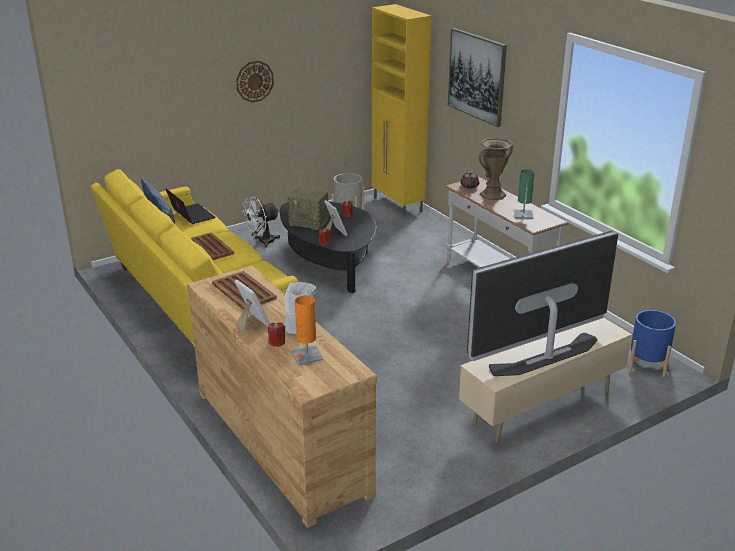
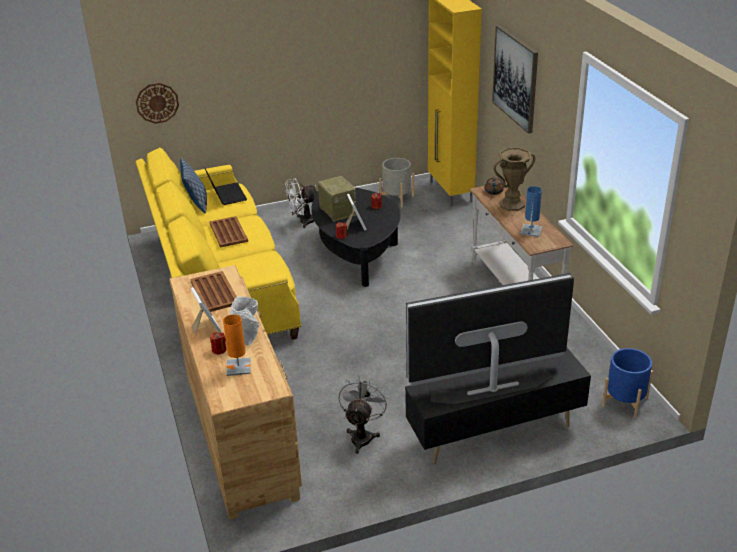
camera: 15 degrees right, 5 degrees up
wall clock [236,61,274,103] -> wall clock moved to [136,83,179,124]
radio [287,187,329,230] -> radio turned 150 degrees counterclockwise [318,176,356,222]
beige tv stand [459,318,632,443] -> black tv stand [405,348,591,464]
green table lamp [514,169,535,219] -> blue table lamp [520,186,542,237]
none -> grey fan [338,377,388,454]

